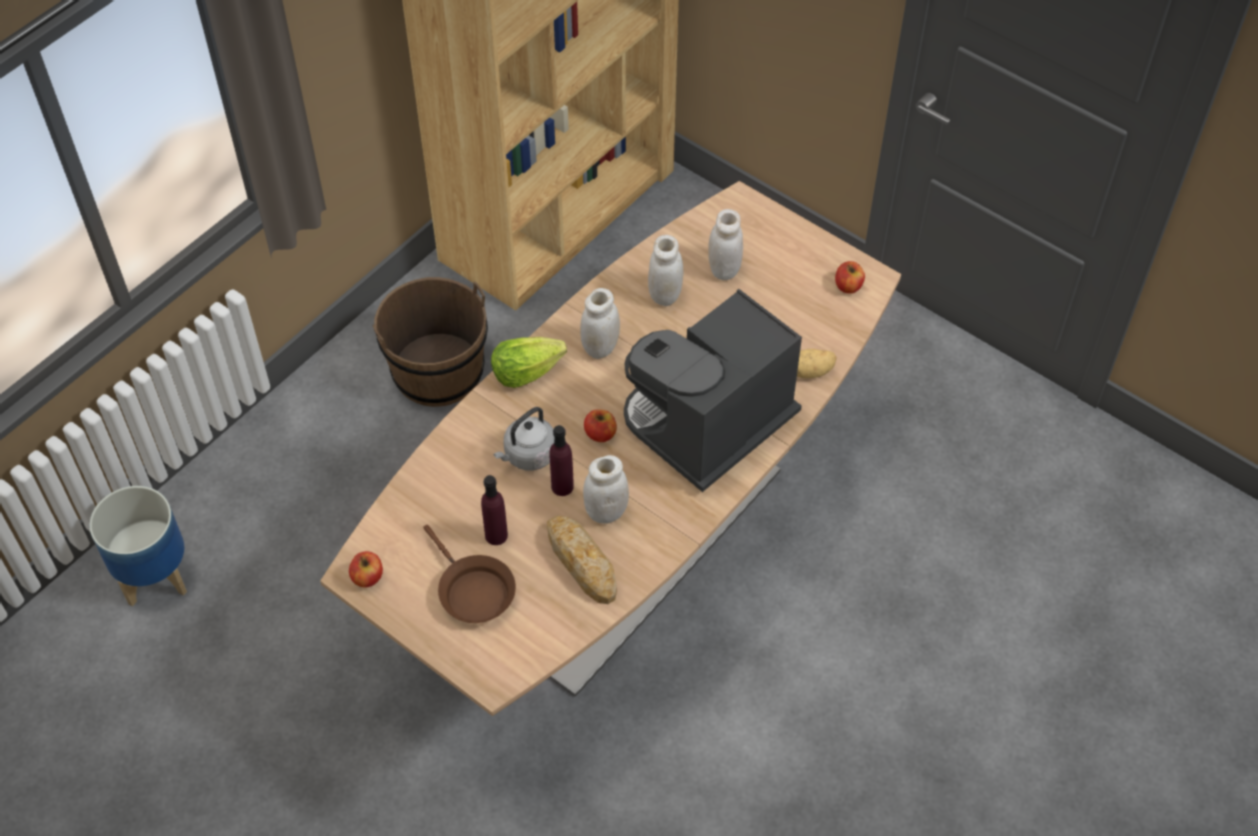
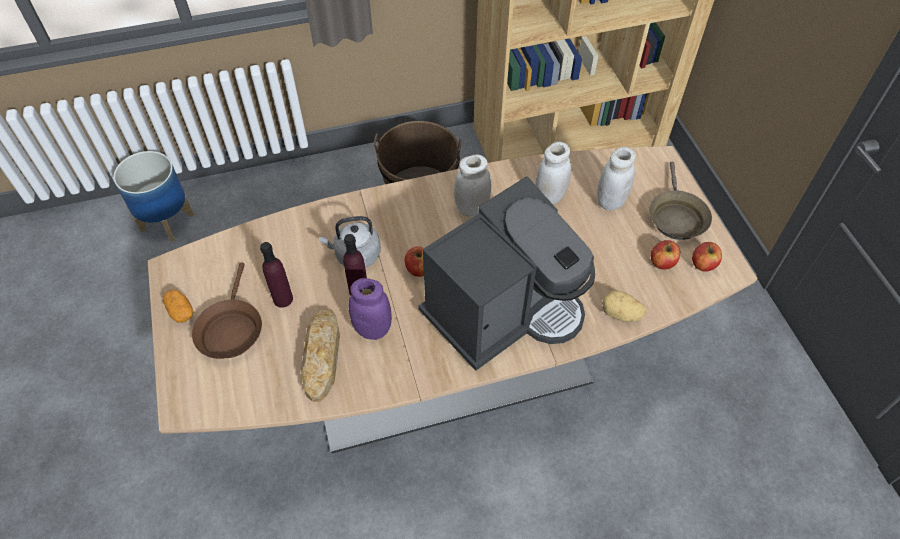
camera: 35 degrees right, 0 degrees up
apple [349,551,383,588] -> apple moved to [651,240,680,270]
lettuce [491,337,567,388] -> none
white jar [583,455,629,524] -> purple jar [348,278,392,340]
coffee machine [624,289,802,492] -> coffee machine turned 150 degrees clockwise [418,176,595,371]
none -> potato [163,289,193,323]
none -> brown frying pan [649,162,712,240]

